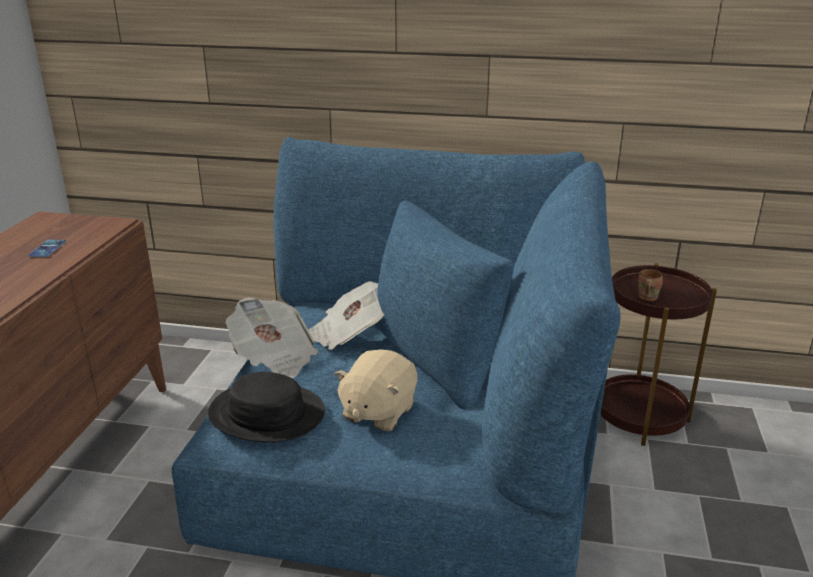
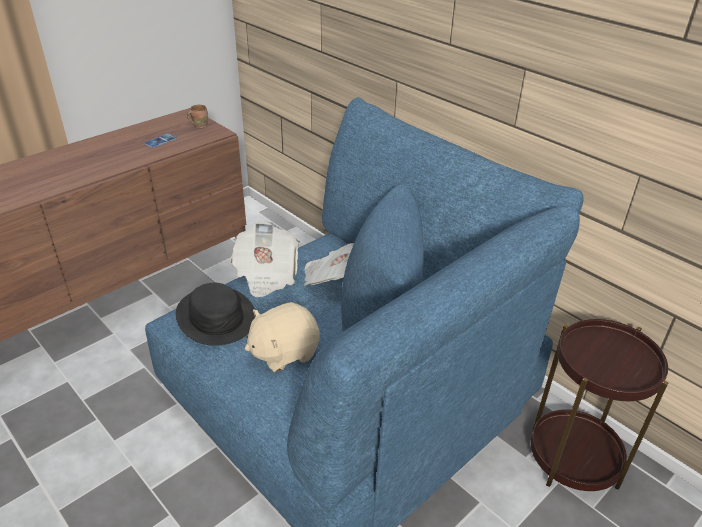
camera: 35 degrees right, 10 degrees up
brown mug [638,269,663,301] -> brown mug moved to [187,105,208,128]

